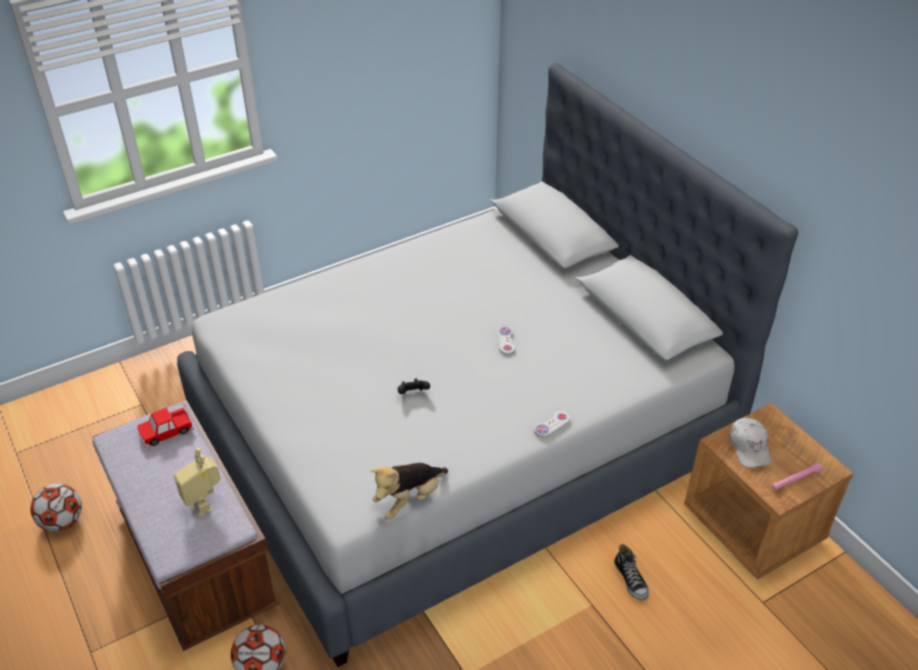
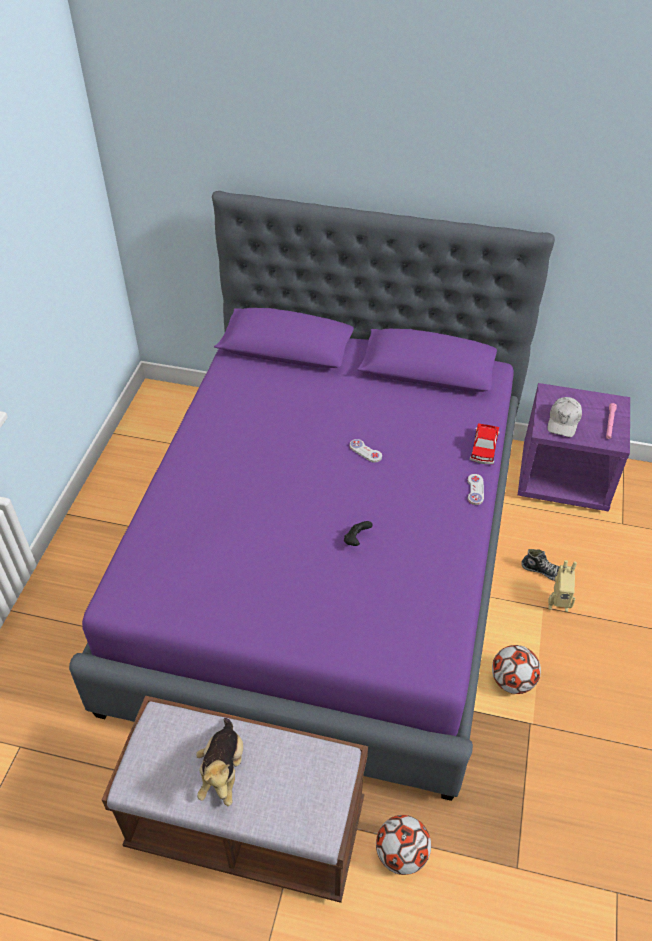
camera: 45 degrees left, 5 degrees up
football [30,484,82,532] -> football moved to [492,645,541,694]
toy car [137,407,194,448] -> toy car moved to [470,423,500,464]
toy robot [174,448,221,517] -> toy robot moved to [549,560,577,612]
grey bed [177,63,798,667] -> purple bed [69,191,555,801]
plush toy [371,463,448,520] -> plush toy moved to [196,718,243,806]
brown nightstand [684,403,853,580] -> purple nightstand [518,383,630,512]
white cap [730,418,772,468] -> white cap turned 75 degrees clockwise [547,397,582,437]

